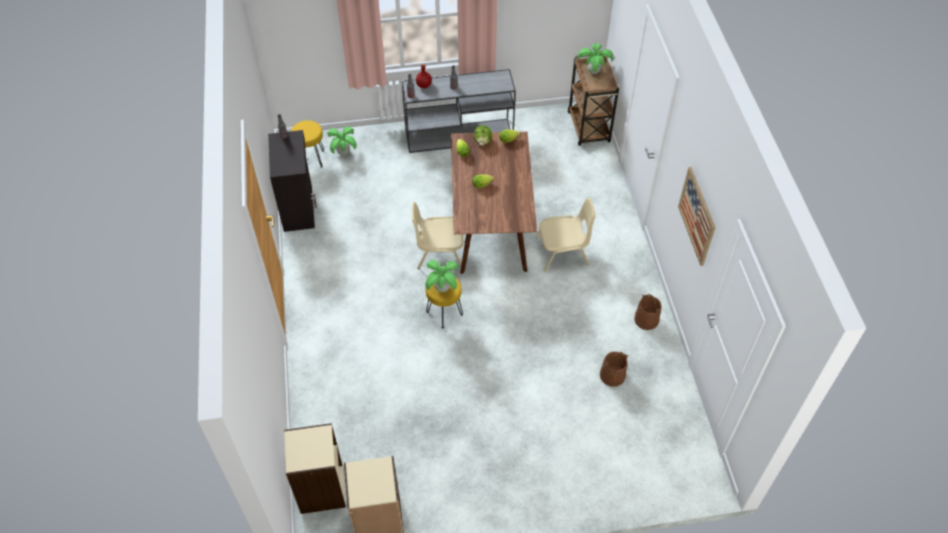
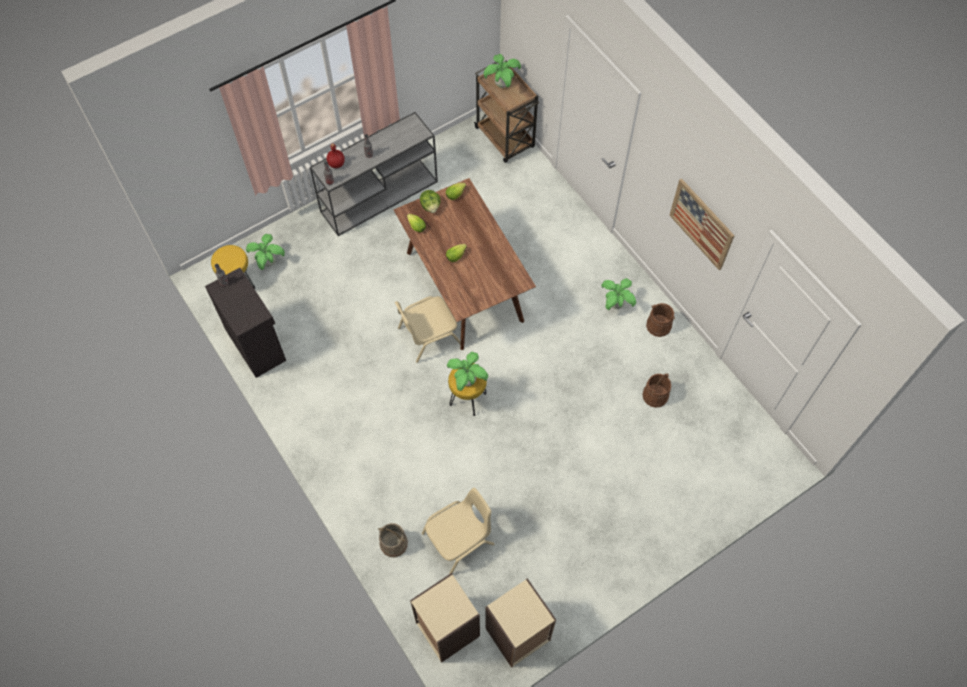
camera: 25 degrees left, 10 degrees up
beige chair [535,198,596,272] -> beige chair moved to [422,488,494,574]
none -> beige bucket [378,523,408,557]
none -> potted plant [601,278,636,310]

